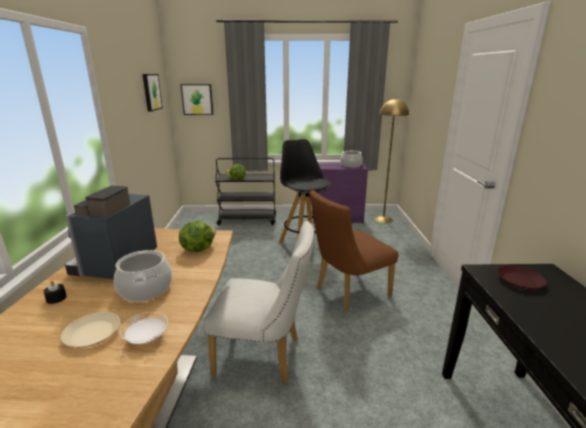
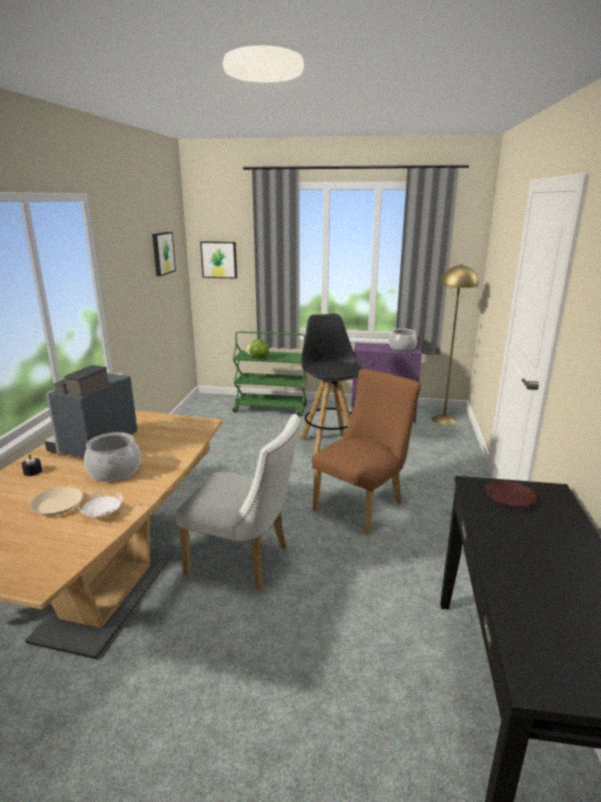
camera: 10 degrees right, 0 degrees up
lettuce [179,221,216,252] -> none
black cart [215,158,276,225] -> green cart [233,331,308,416]
brown chair [309,190,399,312] -> brown chair turned 150 degrees clockwise [312,369,421,535]

